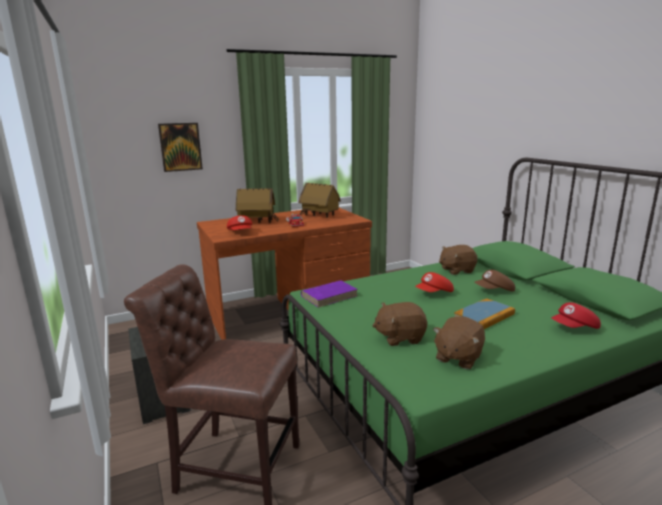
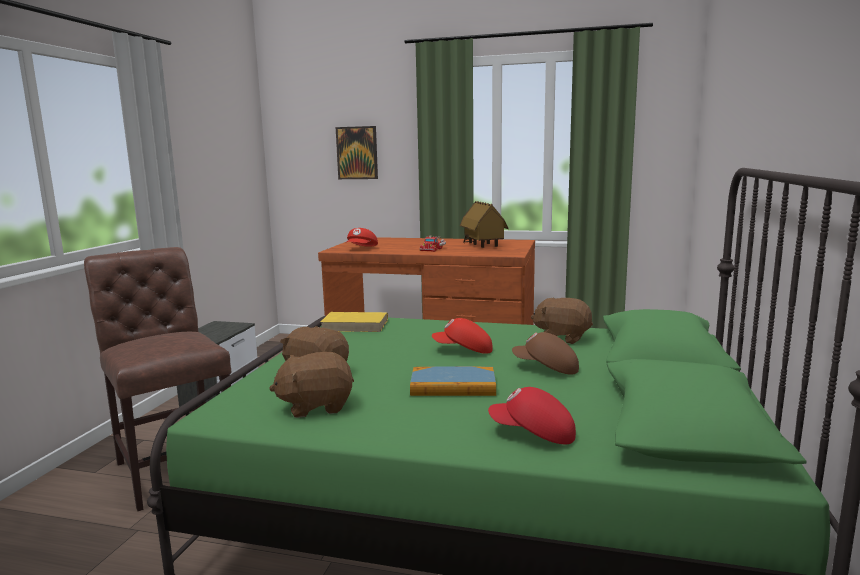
camera: 40 degrees right, 5 degrees down
toy house [236,188,279,223] -> none
purple book [301,280,358,308] -> yellow book [321,312,388,332]

